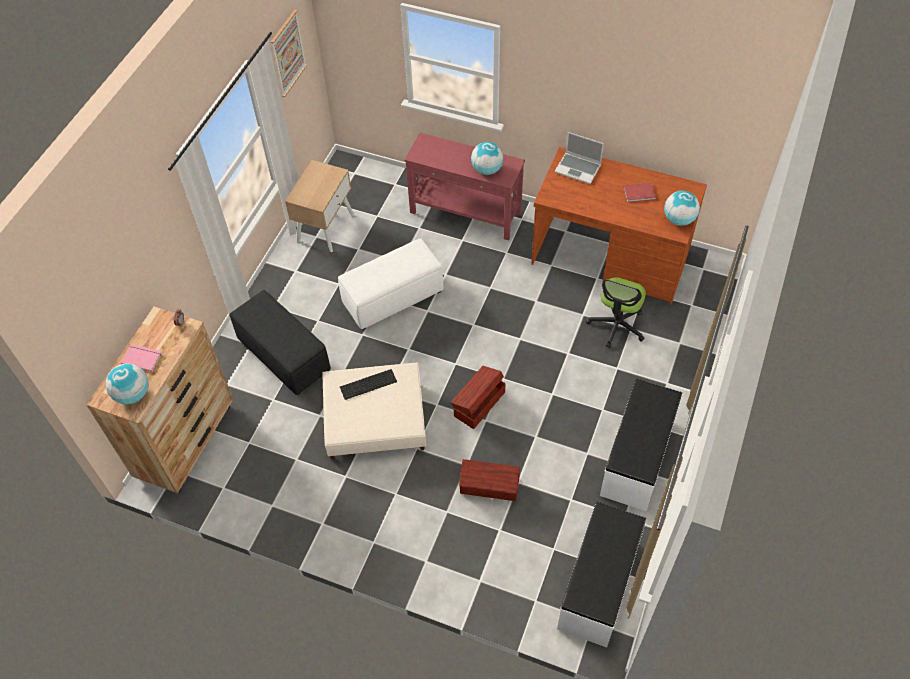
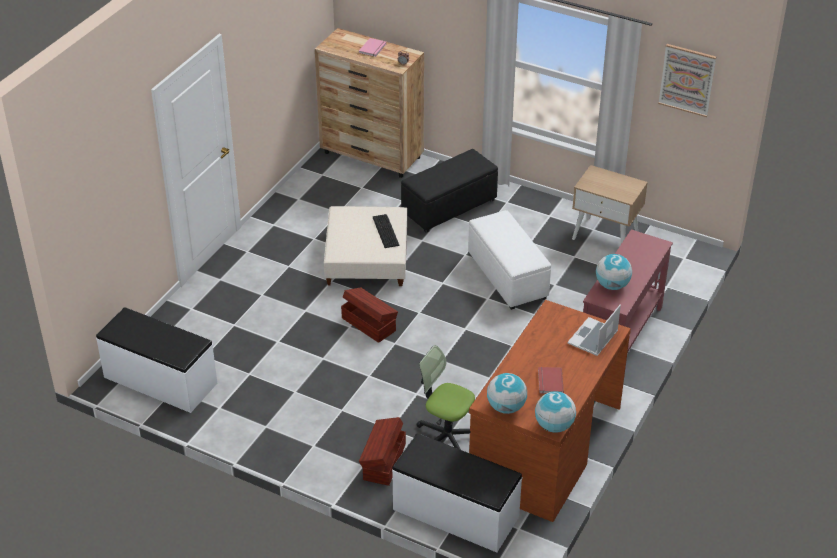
camera: 95 degrees right, 15 degrees down
globe [106,363,149,404] -> globe moved to [535,391,576,433]
brown storage box [459,459,520,501] -> brown storage box moved to [359,417,406,486]
white bench [600,379,682,511] -> white bench moved to [392,433,523,552]

